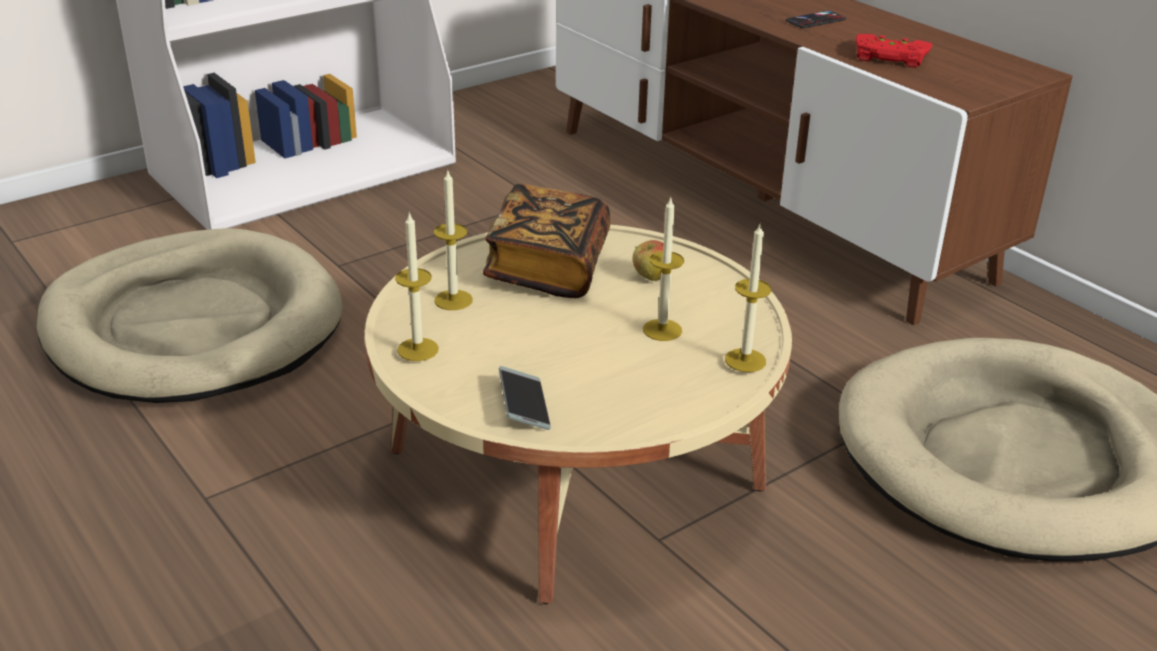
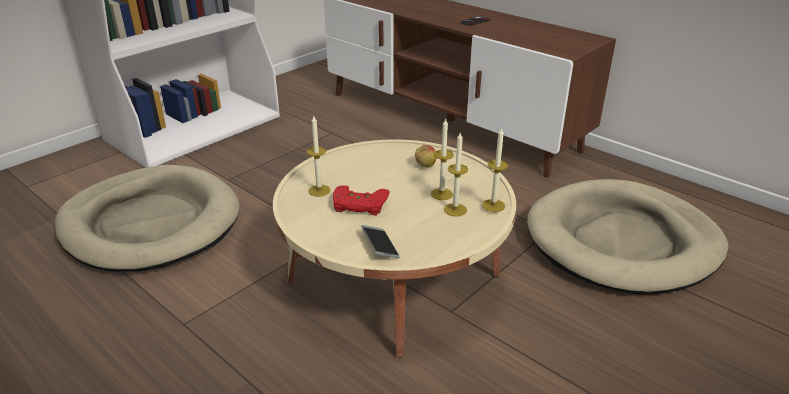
camera: 10 degrees left, 0 degrees up
candle [395,212,439,361] -> candle moved to [444,133,468,217]
book [483,184,610,298] -> none
red game controller [856,34,933,68] -> red game controller moved to [333,185,390,216]

